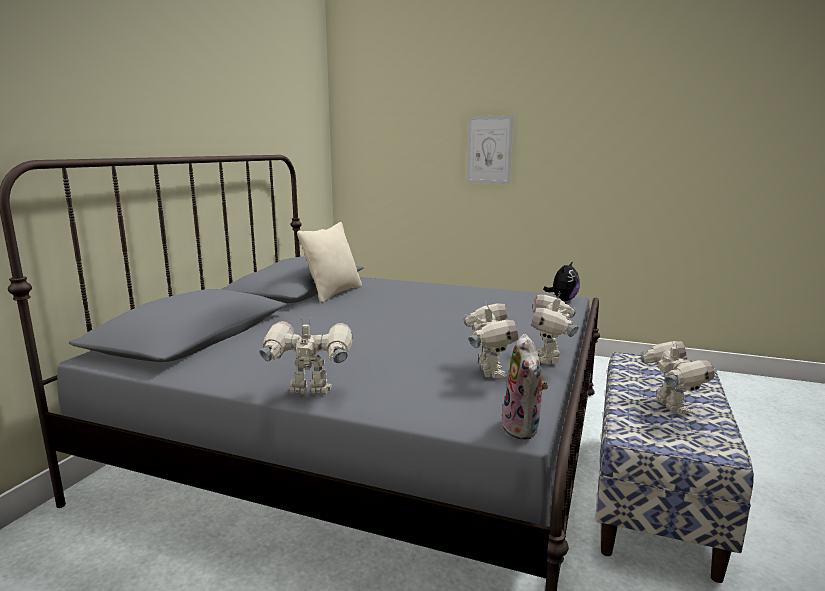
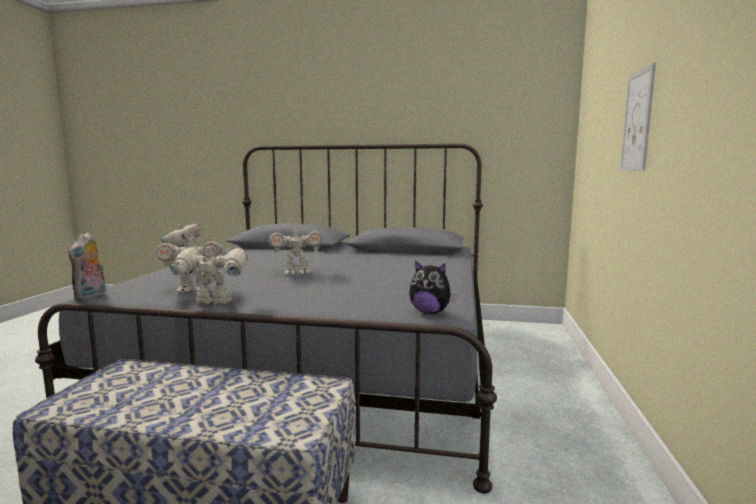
camera: 80 degrees right, 5 degrees down
beige pillow [297,222,362,303] -> none
plush toy [501,334,548,440] -> plush toy turned 75 degrees counterclockwise [68,232,106,300]
toy robot [640,341,715,414] -> toy robot moved to [269,223,323,274]

